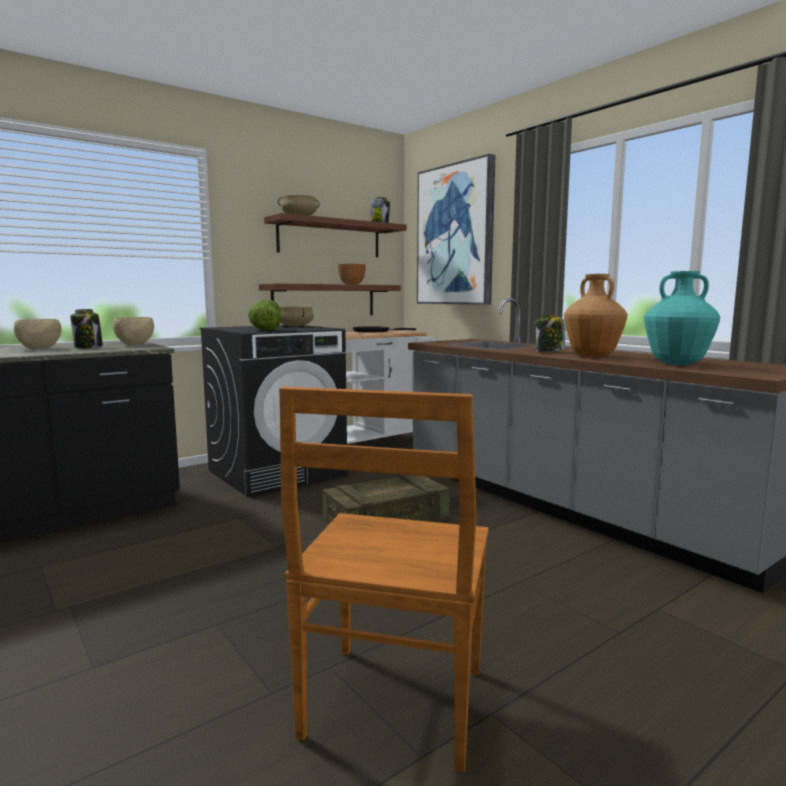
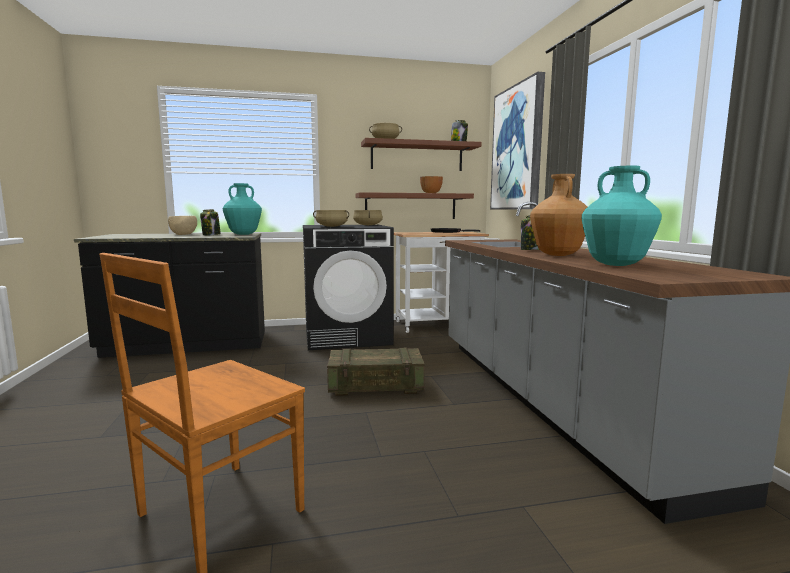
camera: 25 degrees right, 0 degrees up
beige bowl [113,317,154,345] -> turquoise vase [223,183,262,235]
lettuce [248,299,281,330] -> beige cooking pot [313,210,349,227]

